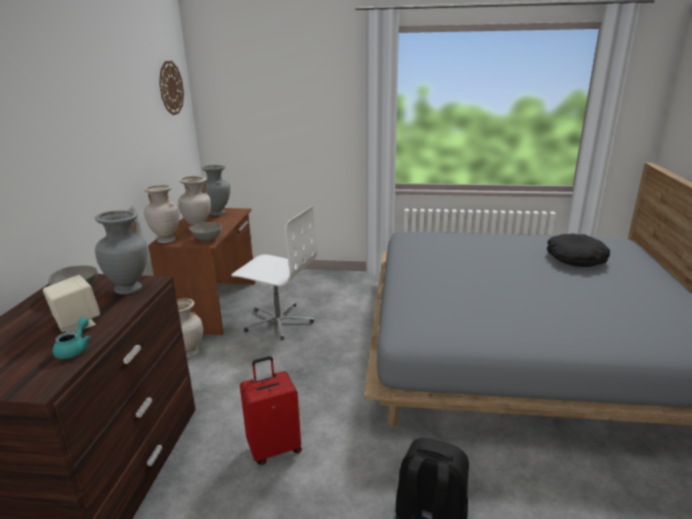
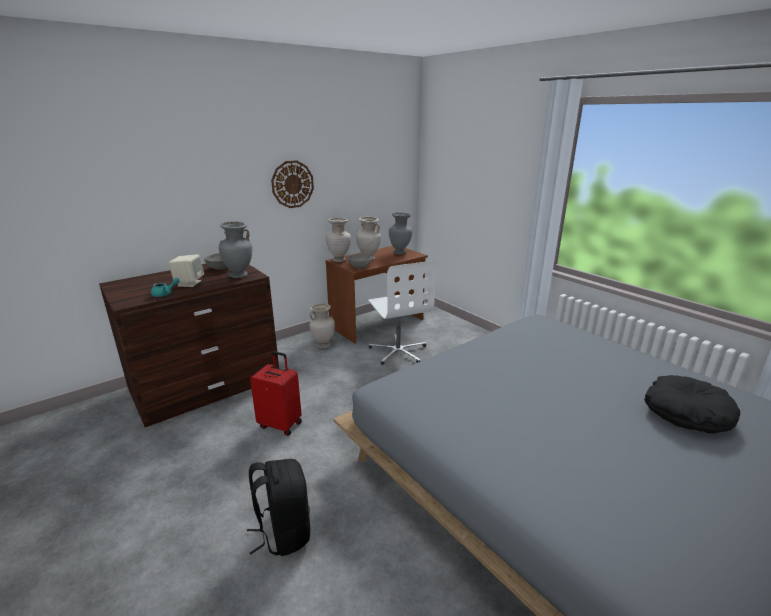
camera: 45 degrees right, 0 degrees up
wall clock [159,61,184,115] -> wall clock moved to [271,160,314,208]

